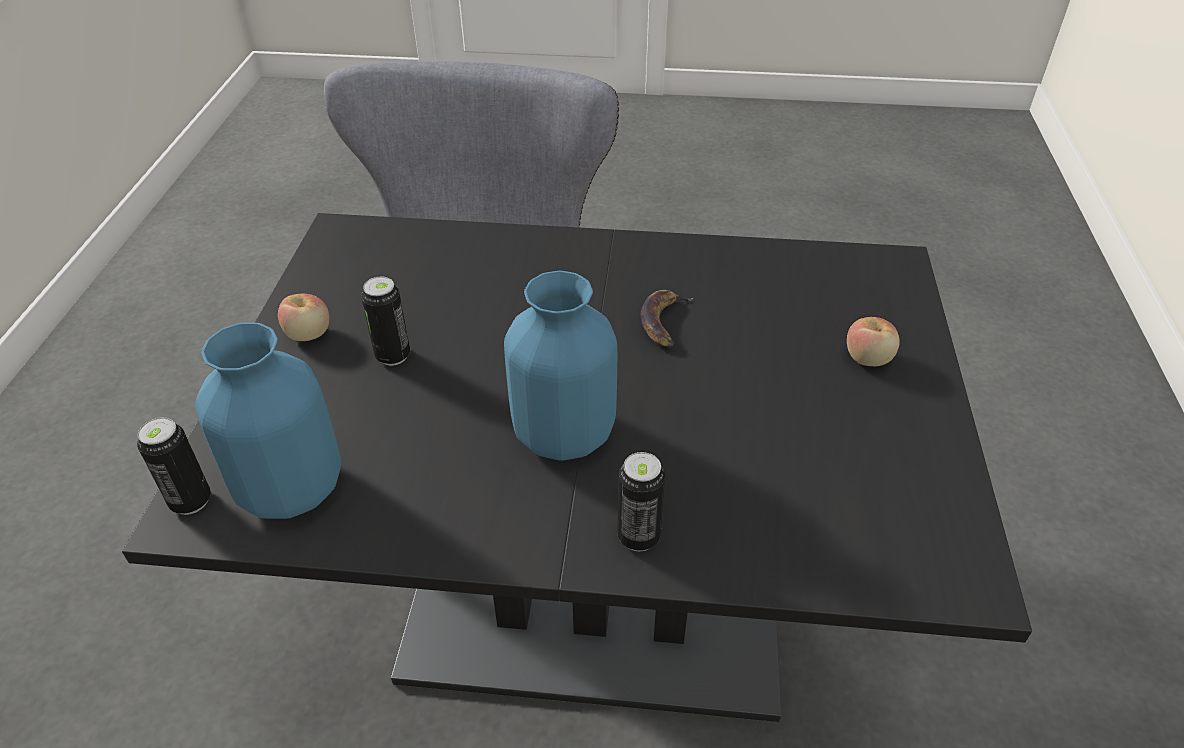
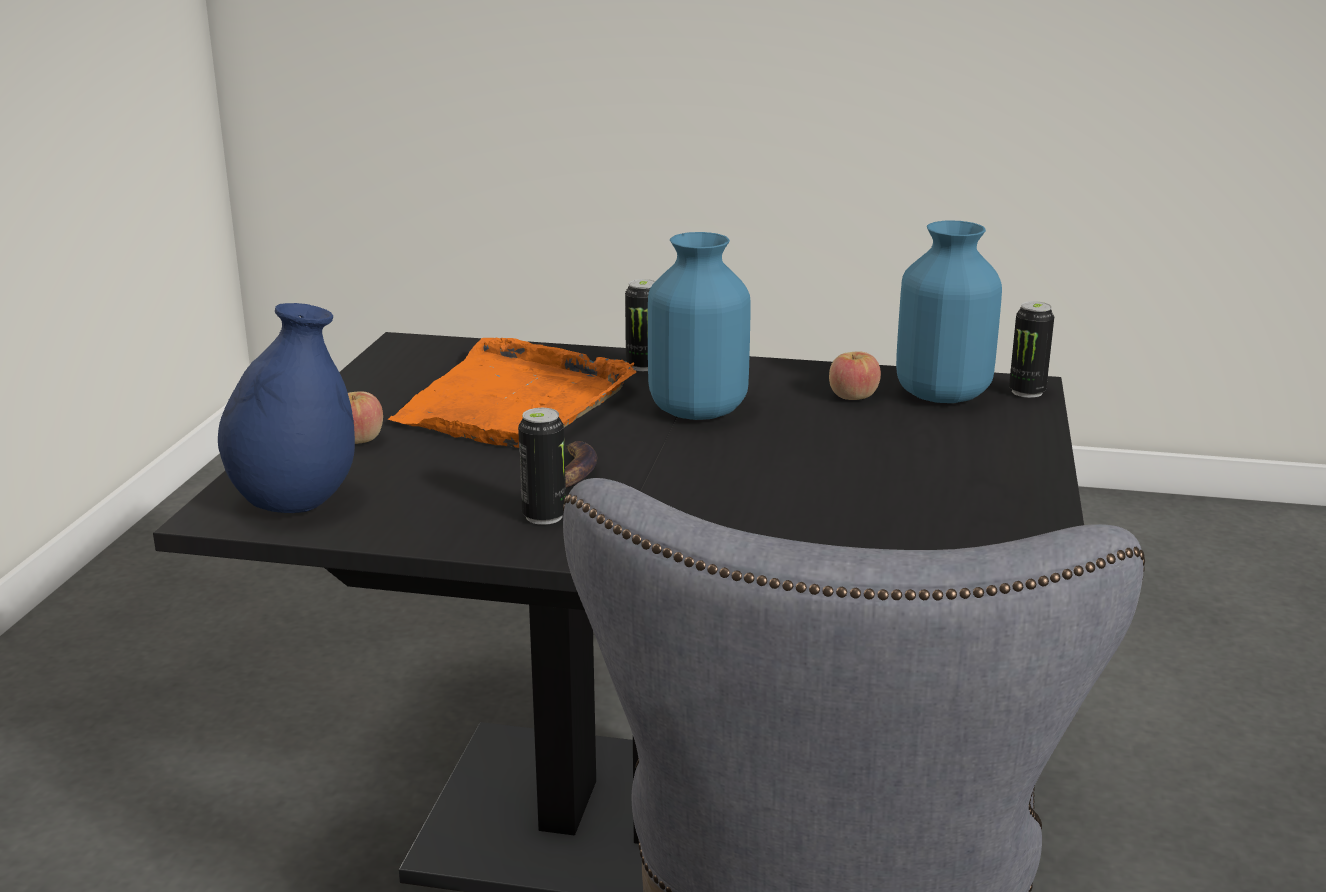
camera: 175 degrees left, 20 degrees down
apple [278,294,329,341] -> apple moved to [829,351,881,400]
can [361,277,410,366] -> can moved to [518,408,566,525]
none -> blue vase [218,303,355,513]
none -> orange tray [388,338,636,448]

